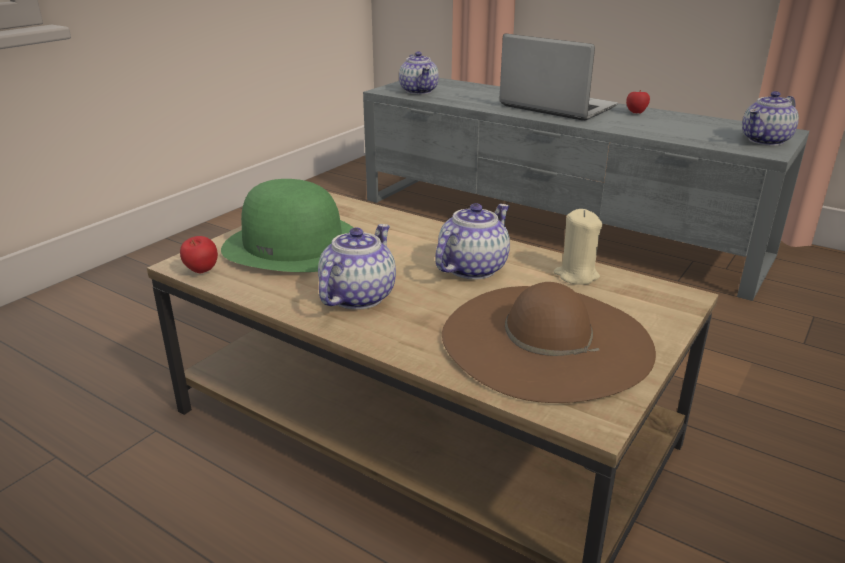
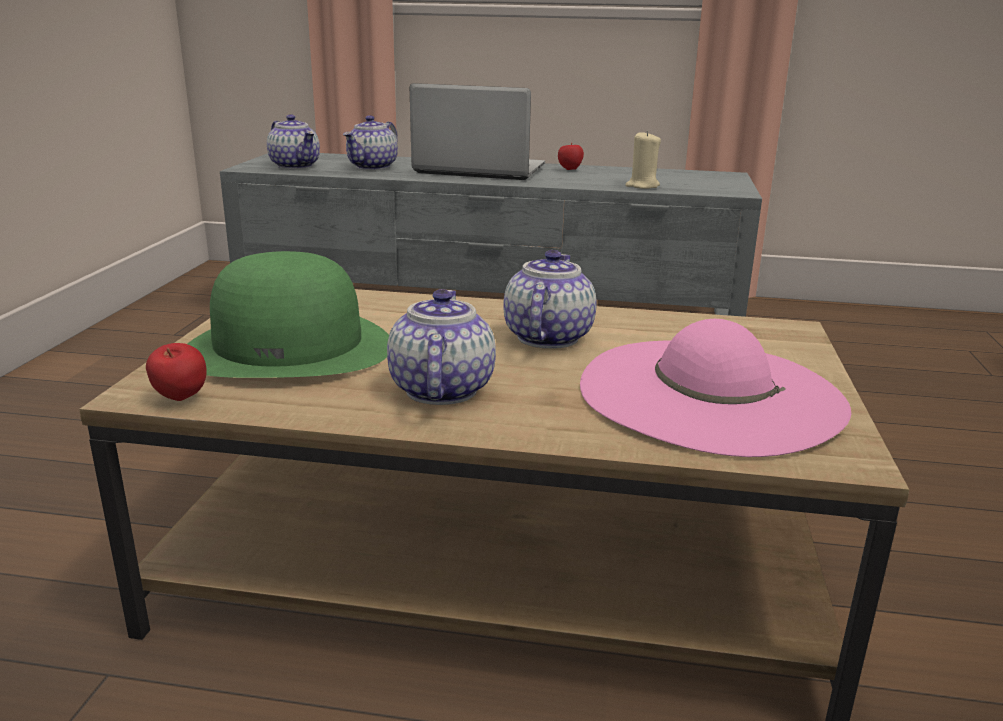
camera: 25 degrees left, 5 degrees down
brown hat [442,282,656,403] -> pink hat [580,319,851,457]
beige candle [553,209,603,285] -> beige candle moved to [625,131,661,189]
teapot [742,91,799,146] -> teapot moved to [343,115,398,170]

